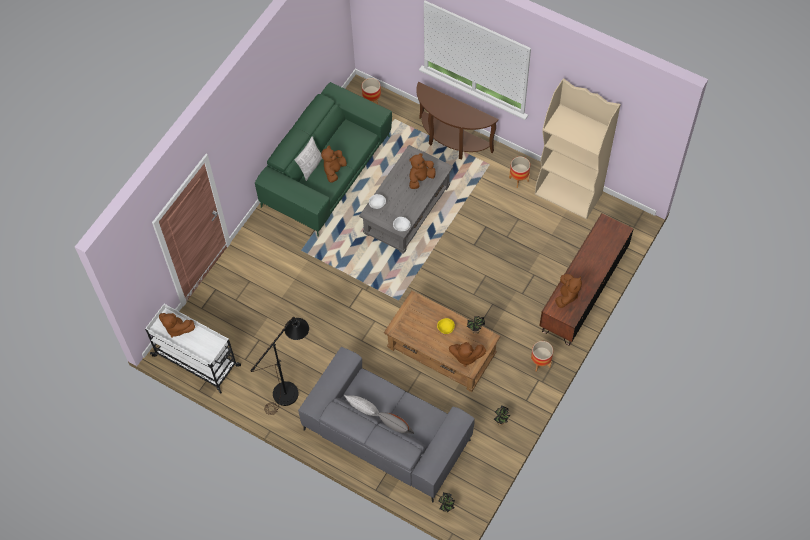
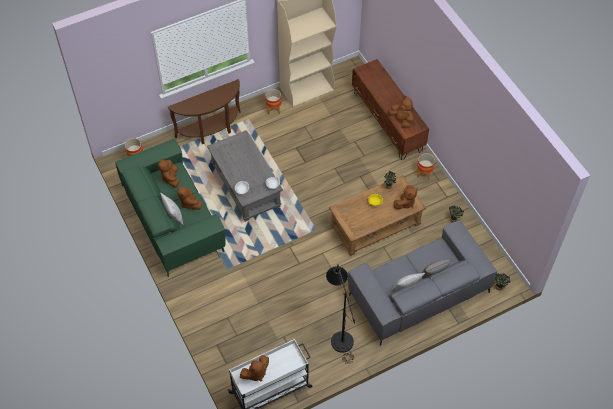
camera: 60 degrees left, 5 degrees down
brown plush toy [409,153,435,189] -> brown plush toy moved to [158,158,180,187]

